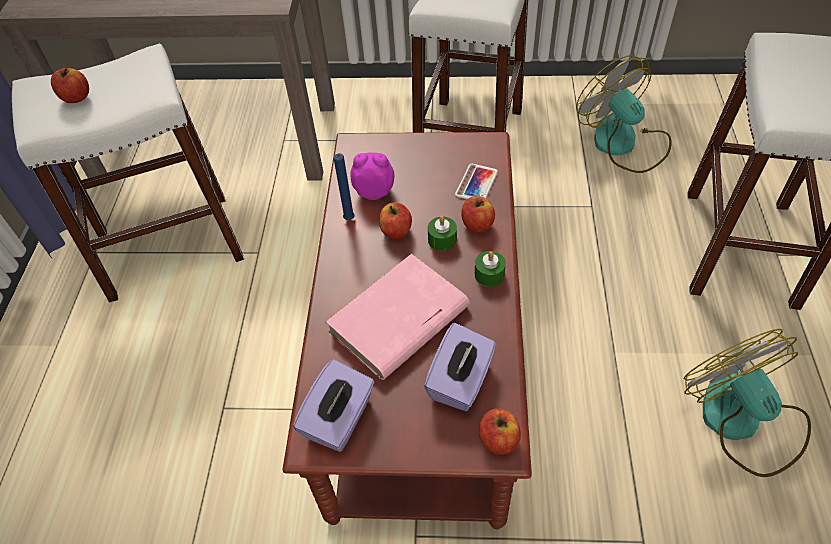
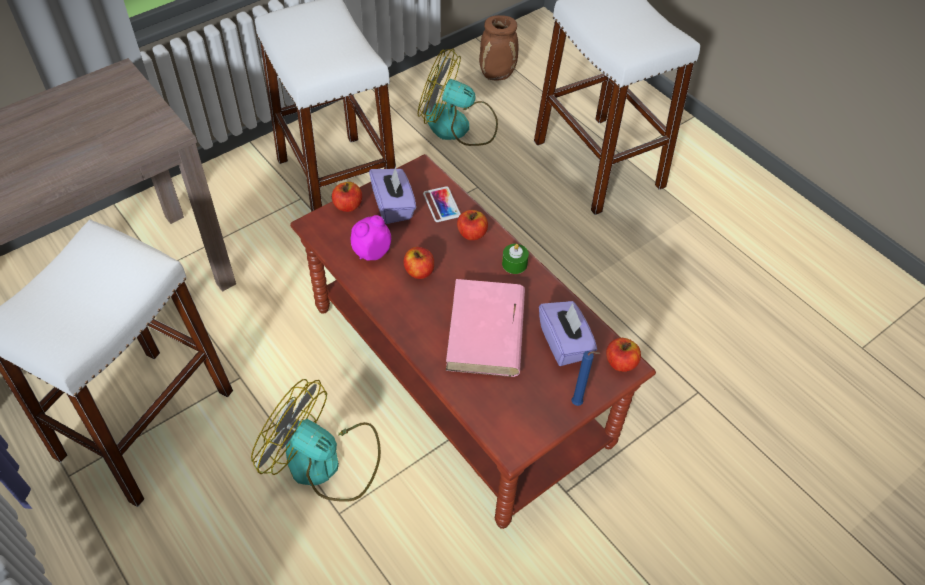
camera: 45 degrees left, 0 degrees up
apple [51,68,89,103] -> apple moved to [332,182,362,212]
purple tissue box [293,359,374,452] -> purple tissue box moved to [369,167,416,224]
blue candle [334,153,355,220] -> blue candle moved to [571,351,601,406]
green candle [428,216,457,251] -> none
fan [684,329,811,477] -> fan moved to [251,379,381,502]
none -> brown vase [479,15,518,81]

